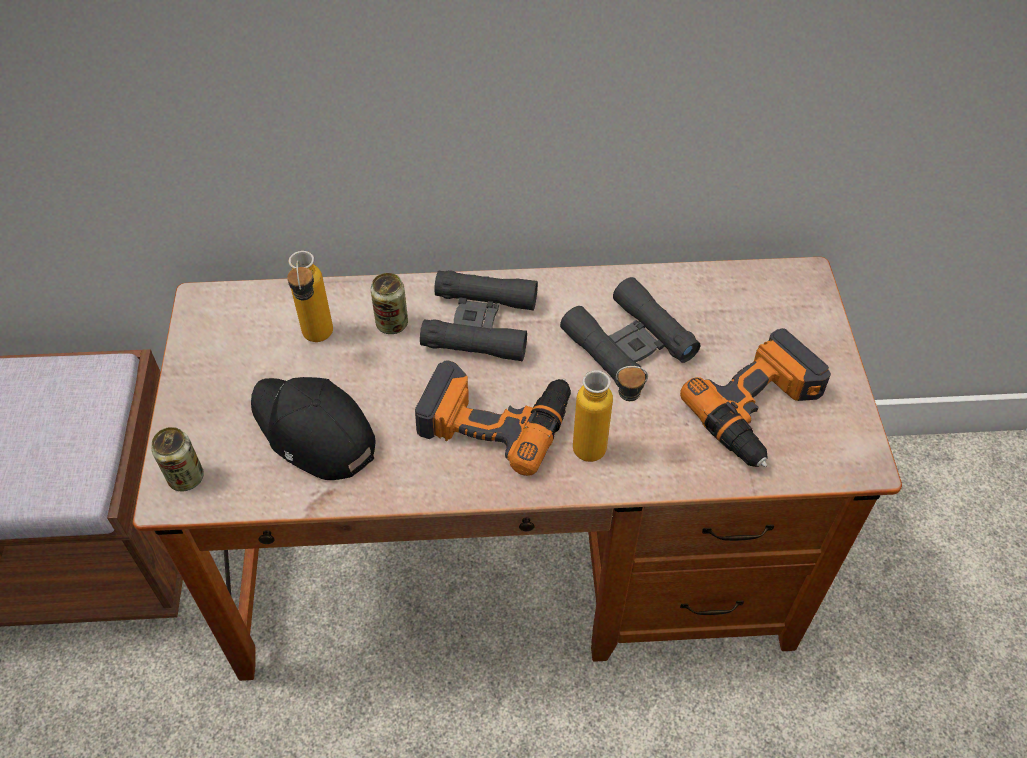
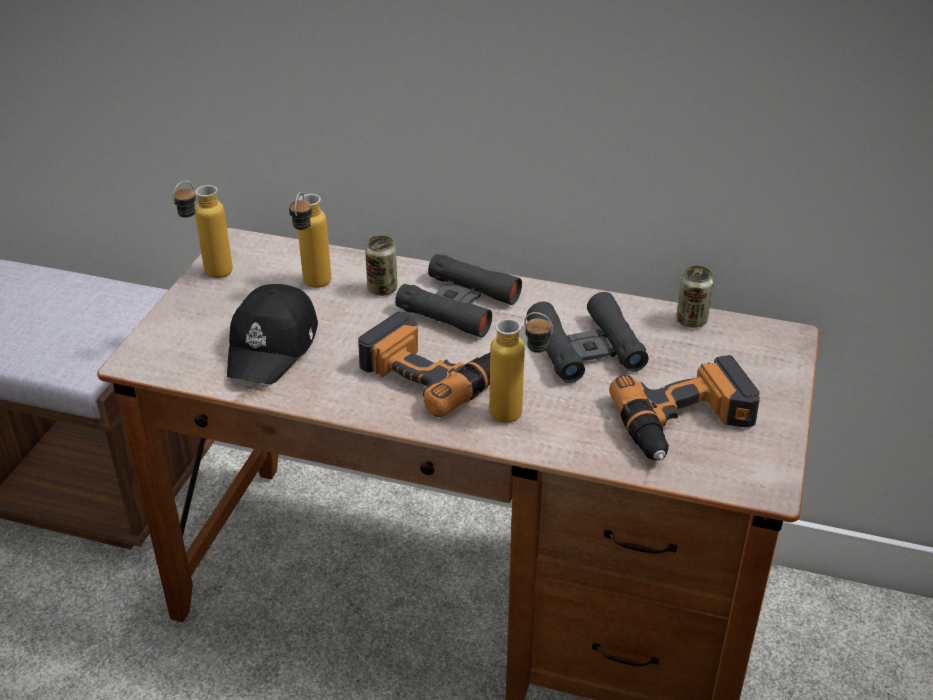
camera: 20 degrees right, 15 degrees down
can [151,427,204,492] -> can moved to [676,266,713,328]
black cap [251,377,376,480] -> black cap turned 135 degrees counterclockwise [227,284,318,384]
none -> bottle [173,181,233,278]

